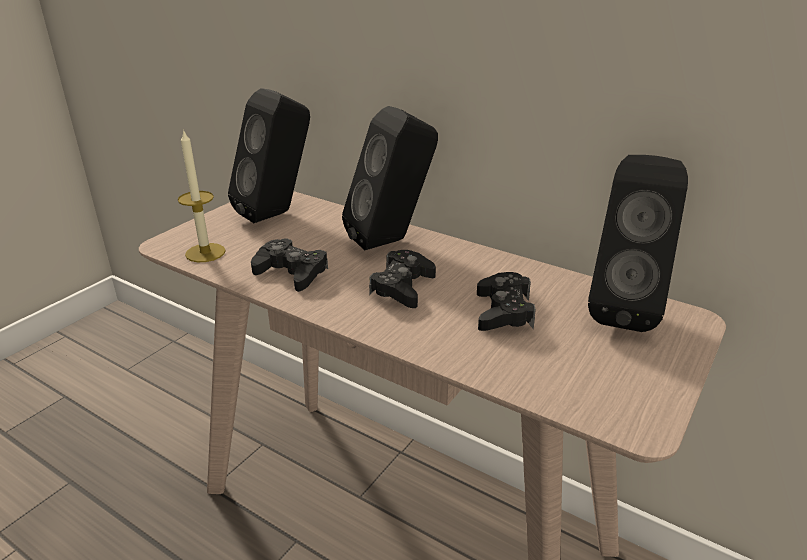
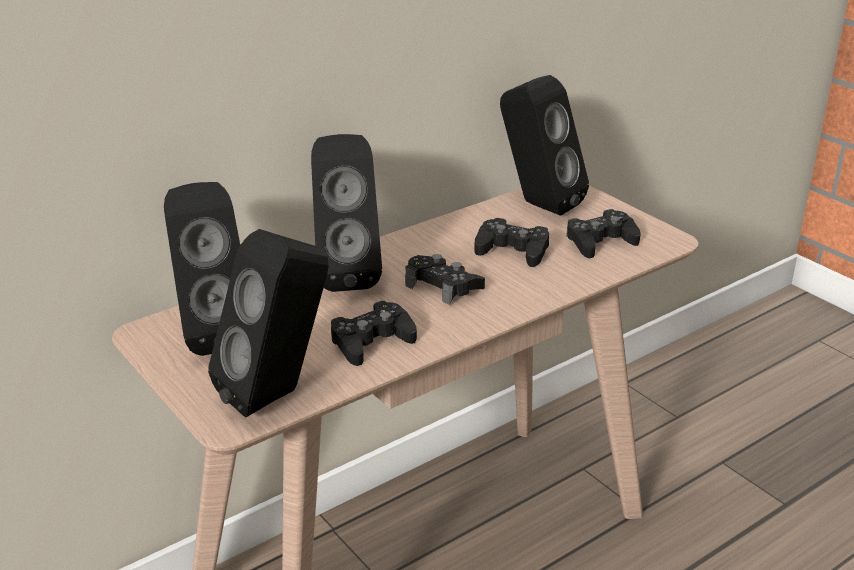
camera: 70 degrees left, 0 degrees up
candle [178,129,226,262] -> black speaker [208,229,329,418]
none -> black game controller [566,209,641,259]

